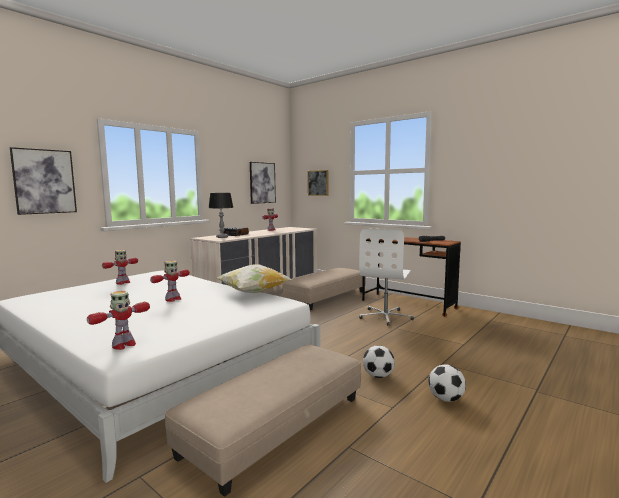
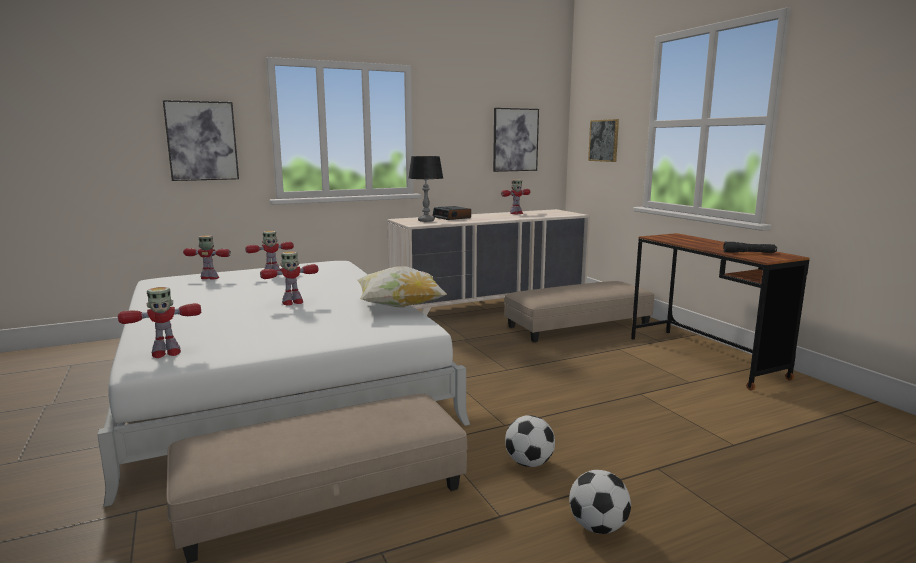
camera: 25 degrees right, 5 degrees up
white office chair [359,228,414,326] -> none
none -> toy robot [183,235,231,280]

